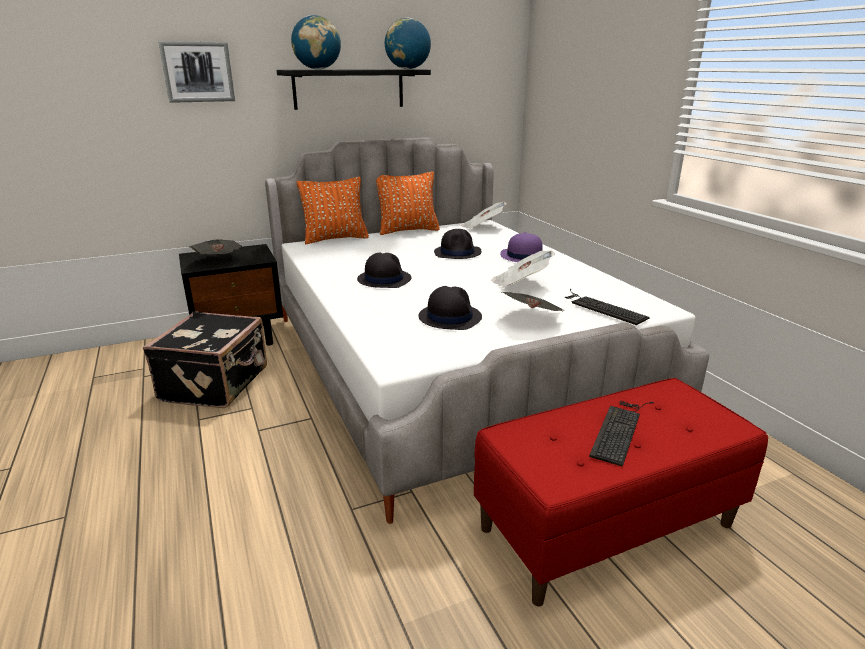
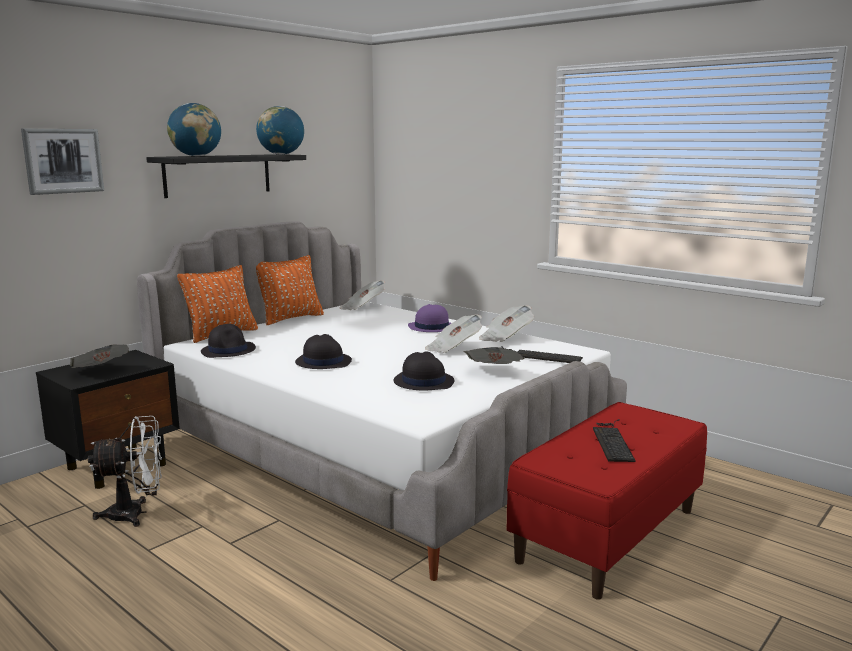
camera: 25 degrees left, 10 degrees down
black suitcase [143,311,267,408] -> white fan [88,416,162,527]
black hat [434,229,482,259] -> black hat moved to [201,324,256,358]
none -> newspaper [479,305,534,342]

